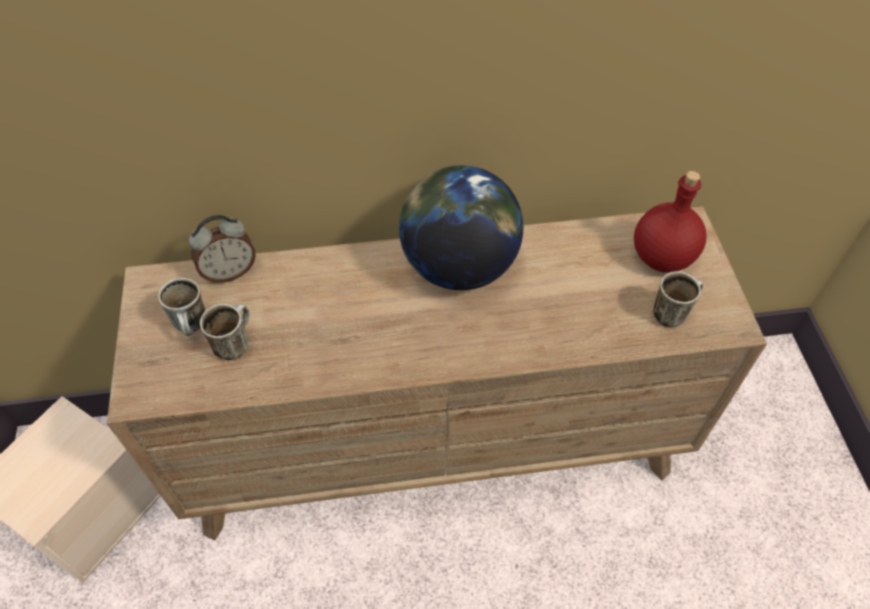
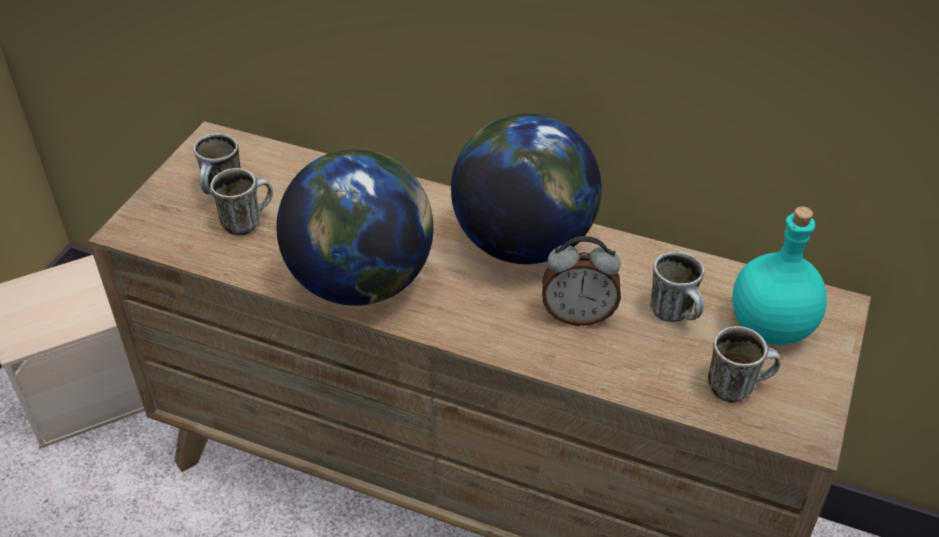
camera: 30 degrees right, 10 degrees down
alarm clock [189,215,256,283] -> alarm clock moved to [542,236,621,326]
red bottle [634,171,707,273] -> turquoise bottle [732,206,827,345]
none -> globe [276,149,434,306]
none -> mug [650,251,704,322]

